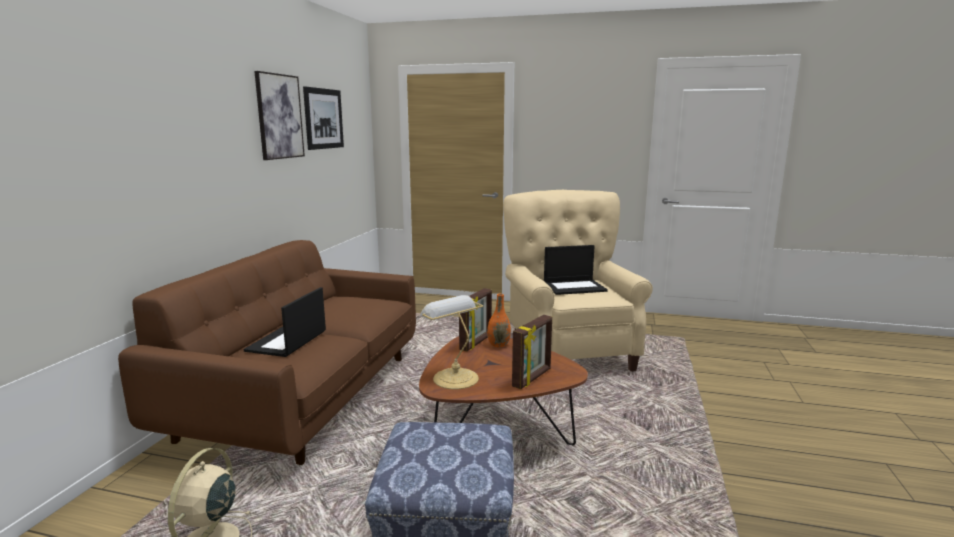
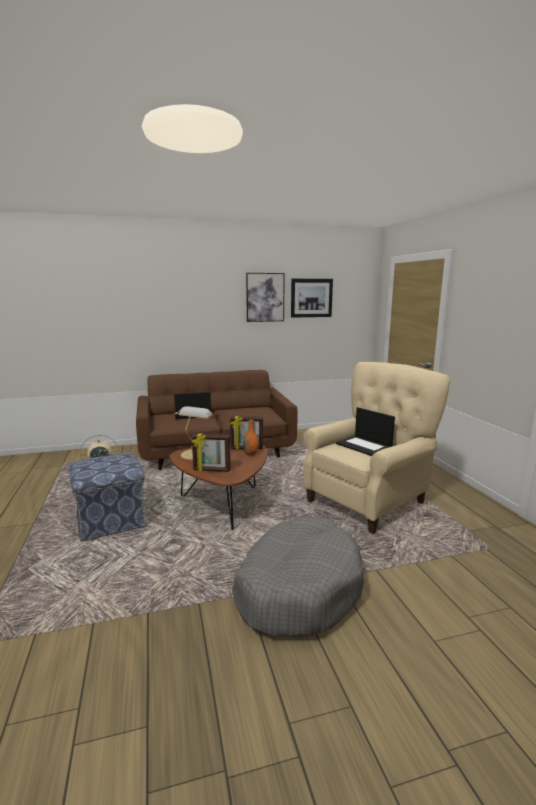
camera: 60 degrees right, 0 degrees up
none -> grey dog bed [232,516,364,637]

